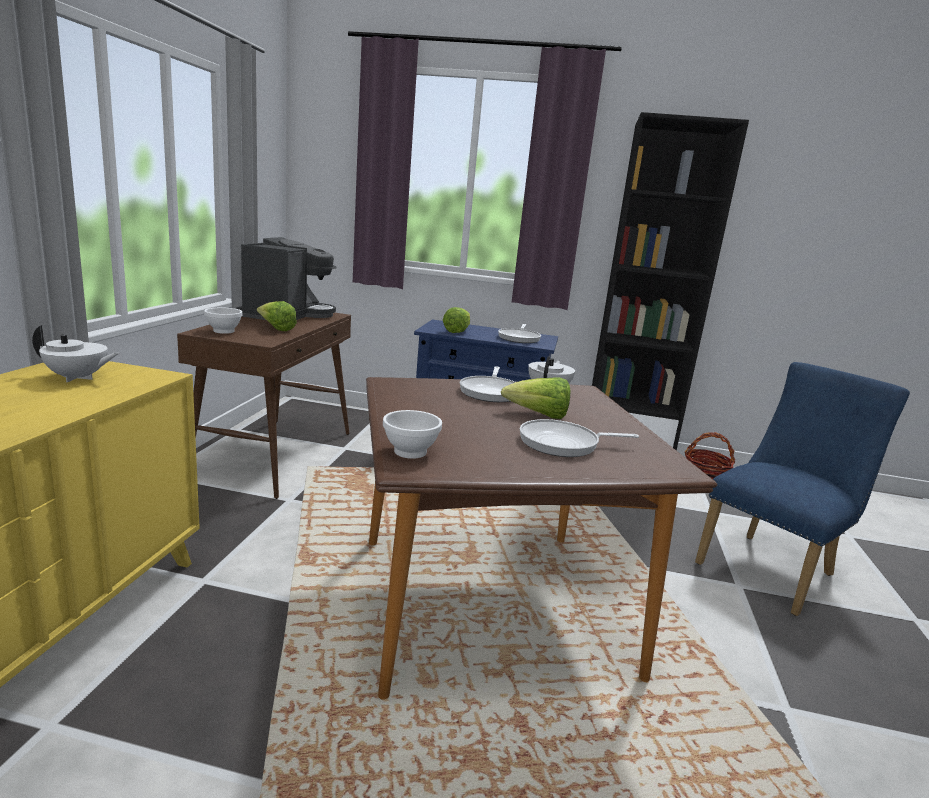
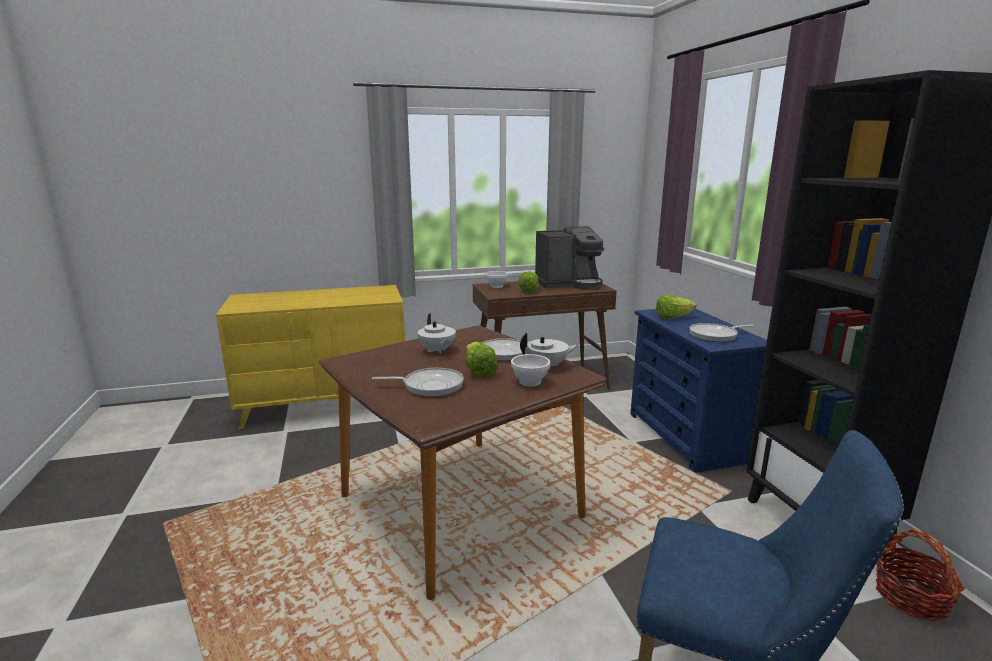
camera: 65 degrees right, 0 degrees up
white teapot [32,325,119,382] -> white teapot moved to [418,314,456,354]
white bowl [383,410,442,459] -> white bowl moved to [511,354,550,387]
frying pan [520,419,639,457] -> frying pan turned 120 degrees clockwise [372,368,464,397]

